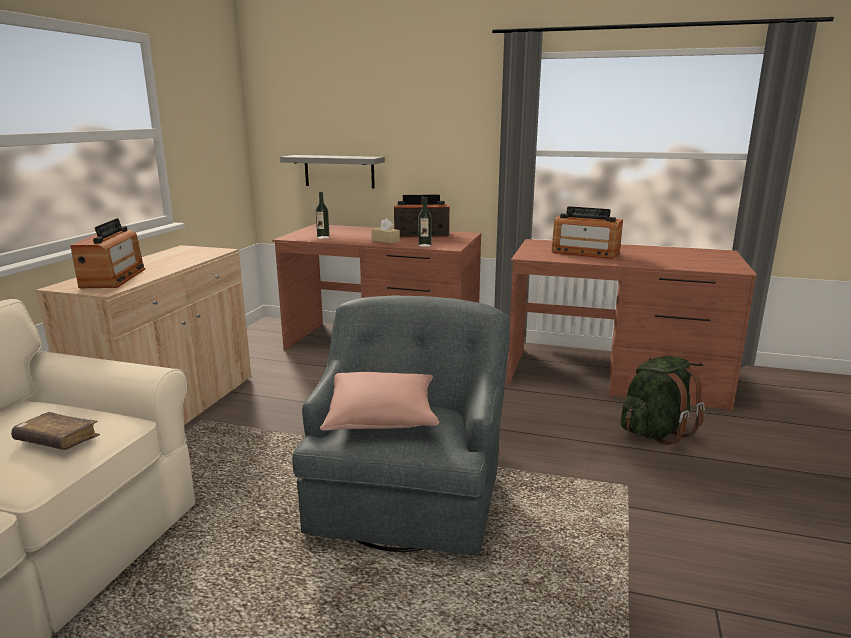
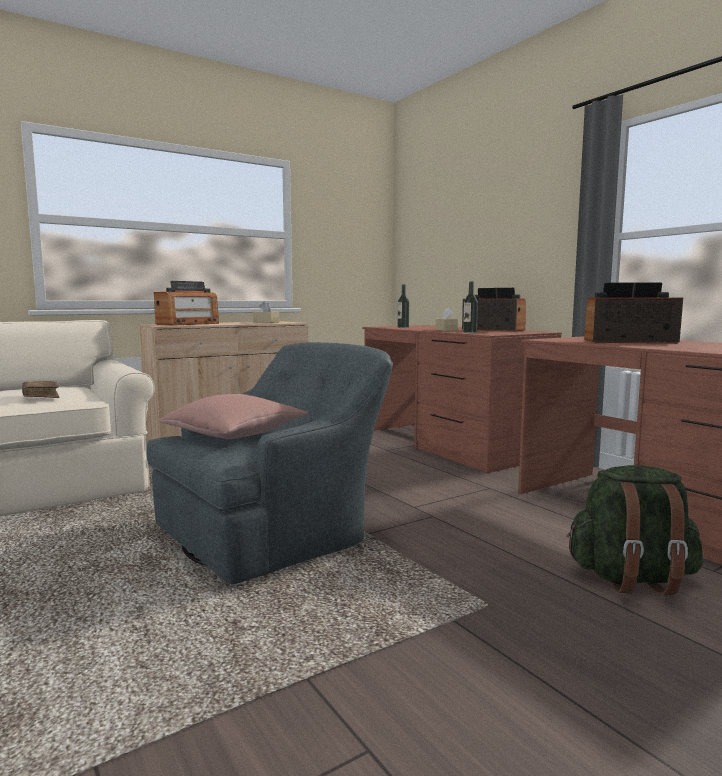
camera: 40 degrees right, 10 degrees down
grey shelf [280,155,385,188] -> none
radio [552,206,623,259] -> radio turned 120 degrees clockwise [584,282,683,344]
none -> beige tissue box [253,301,280,323]

